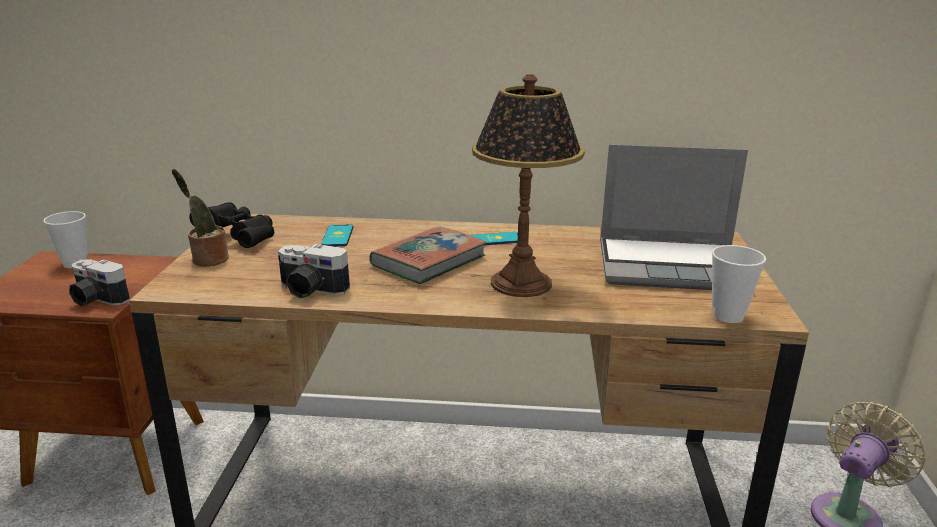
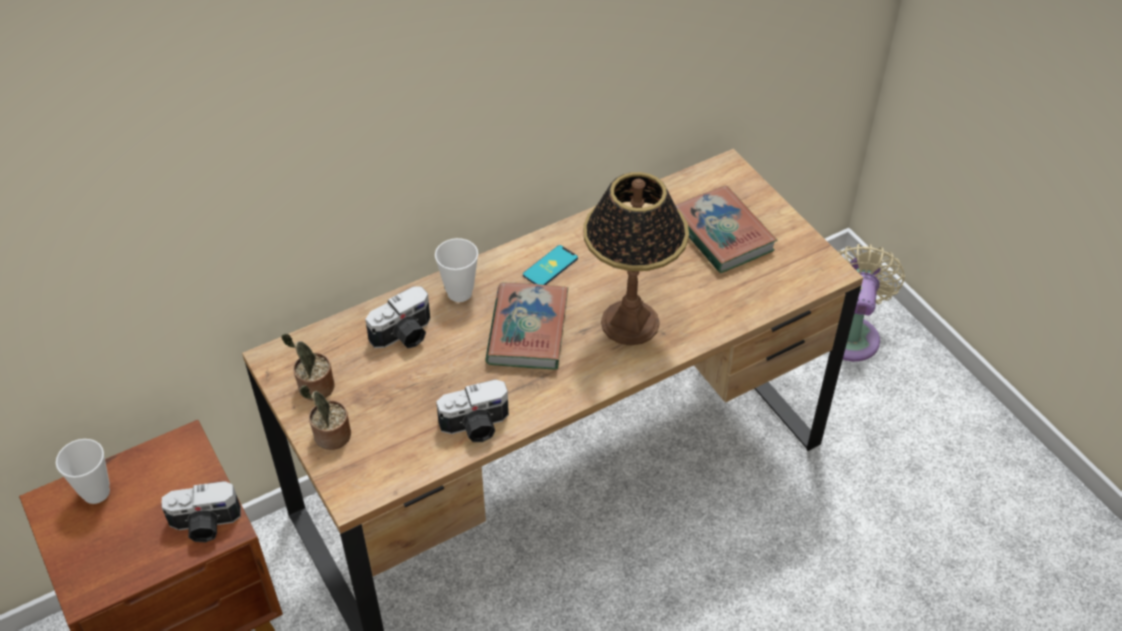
camera: 35 degrees left, 25 degrees up
black binoculars [189,202,274,248] -> potted plant [281,334,335,401]
phone [321,225,354,246] -> camera [365,287,430,348]
laptop [600,144,748,290] -> book [675,185,777,273]
cup [712,245,766,323] -> cup moved to [435,238,478,302]

